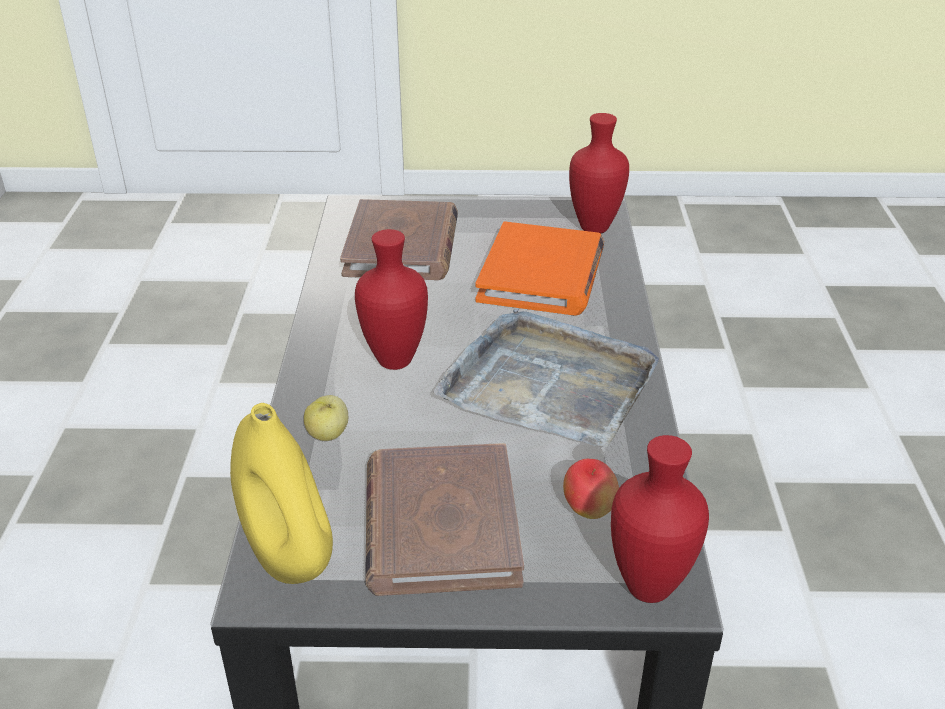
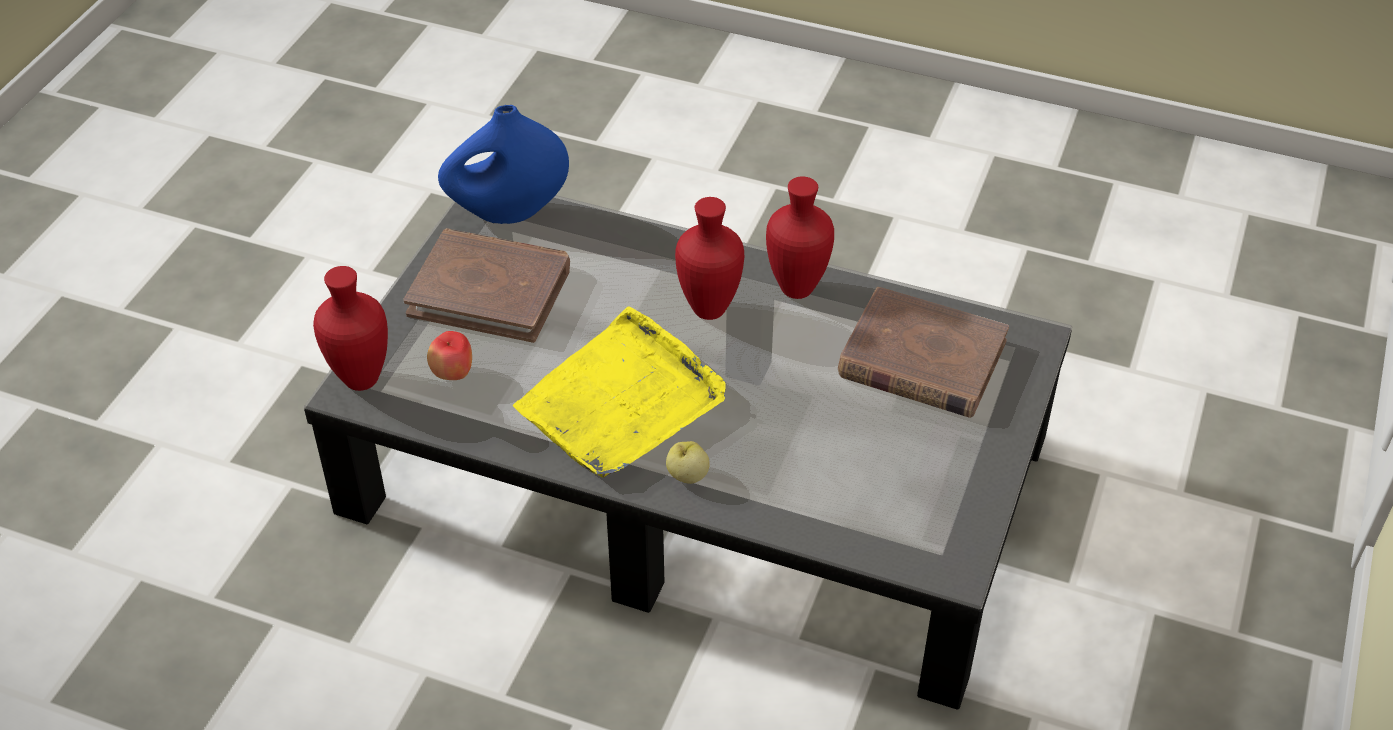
camera: 110 degrees right, 10 degrees up
yellow vase [230,403,333,584] -> blue vase [438,105,569,224]
apple [304,395,348,441] -> apple moved to [666,441,710,484]
grey tray [434,308,659,447] -> yellow tray [513,306,726,478]
orange book [475,222,604,316] -> none
red vase [569,113,629,233] -> red vase moved to [766,176,834,299]

